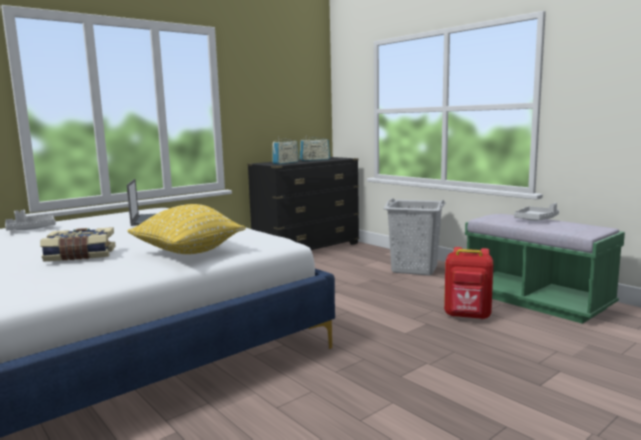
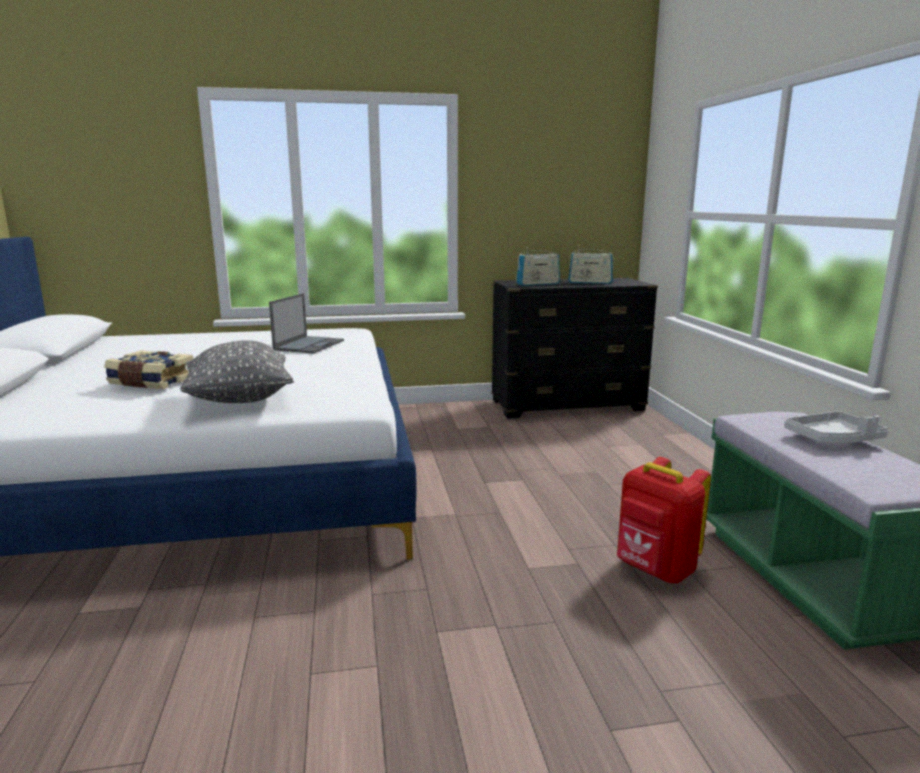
camera: 30 degrees right, 5 degrees up
grey tray [5,210,56,230] -> none
yellow pillow [127,204,246,254] -> grey pillow [180,340,294,403]
grey laundry basket [383,198,446,275] -> none

